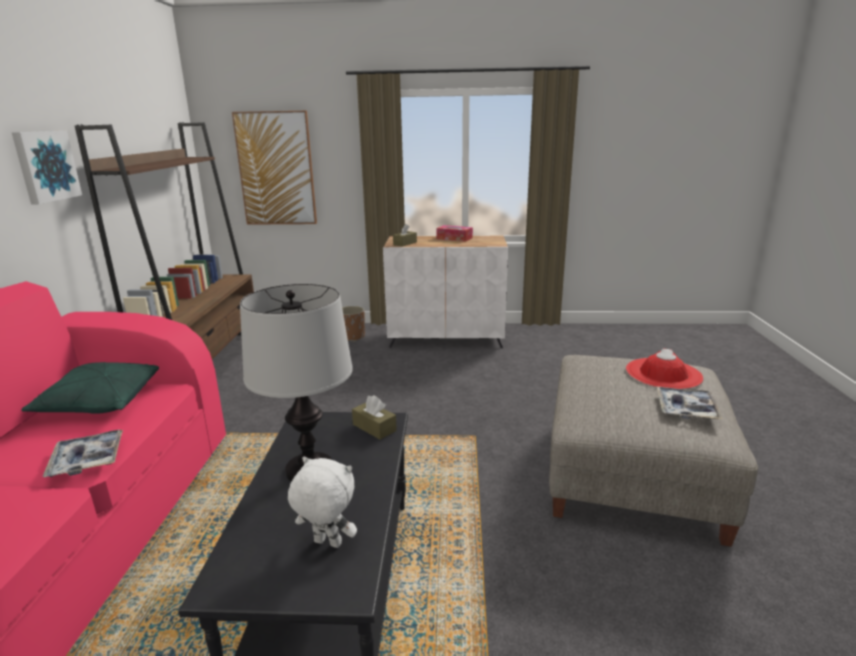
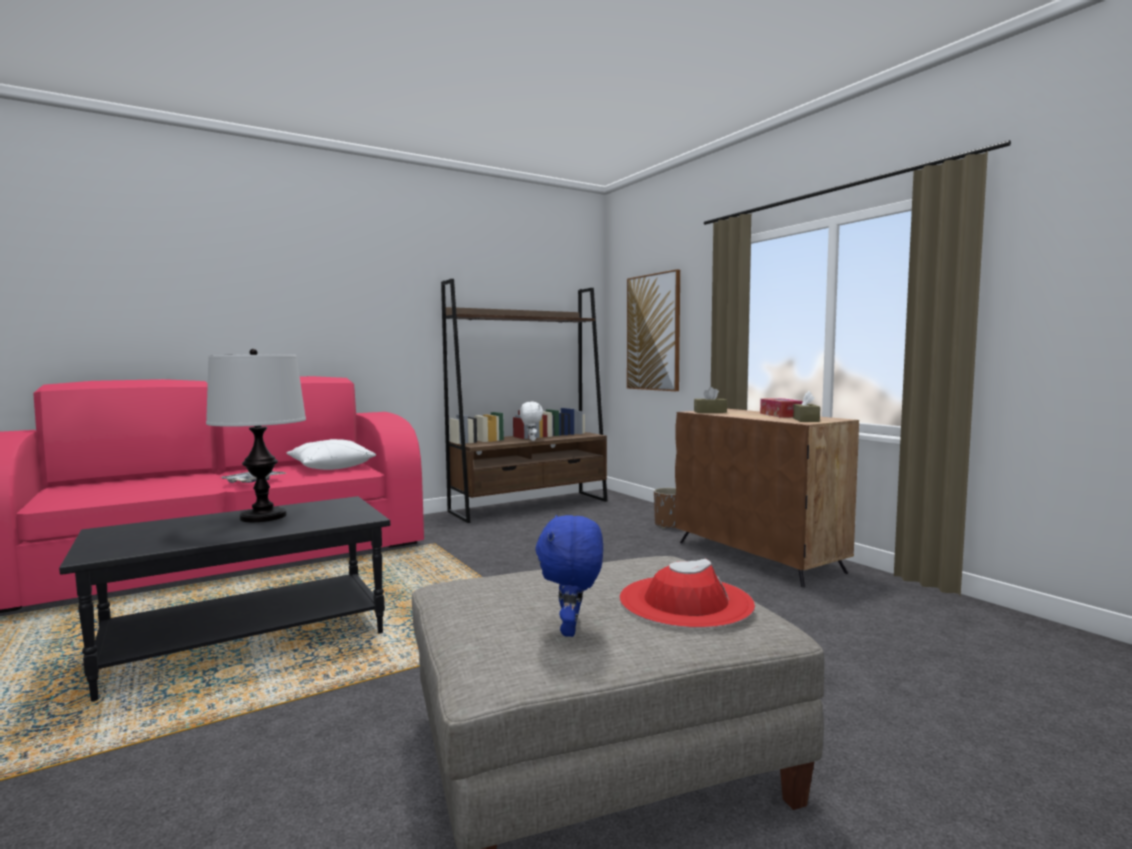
camera: 55 degrees right, 15 degrees down
picture [12,131,82,204] -> none
green pillow [22,362,159,414] -> white pillow [286,439,376,470]
white plush toy [288,457,357,548] -> white plush toy moved to [520,402,543,441]
brown tissue box [352,395,397,440] -> brown tissue box moved to [793,391,820,422]
white cabinet [383,236,508,348] -> brown cabinet [675,409,859,587]
tray [657,387,723,419] -> blue plush toy [535,515,603,637]

